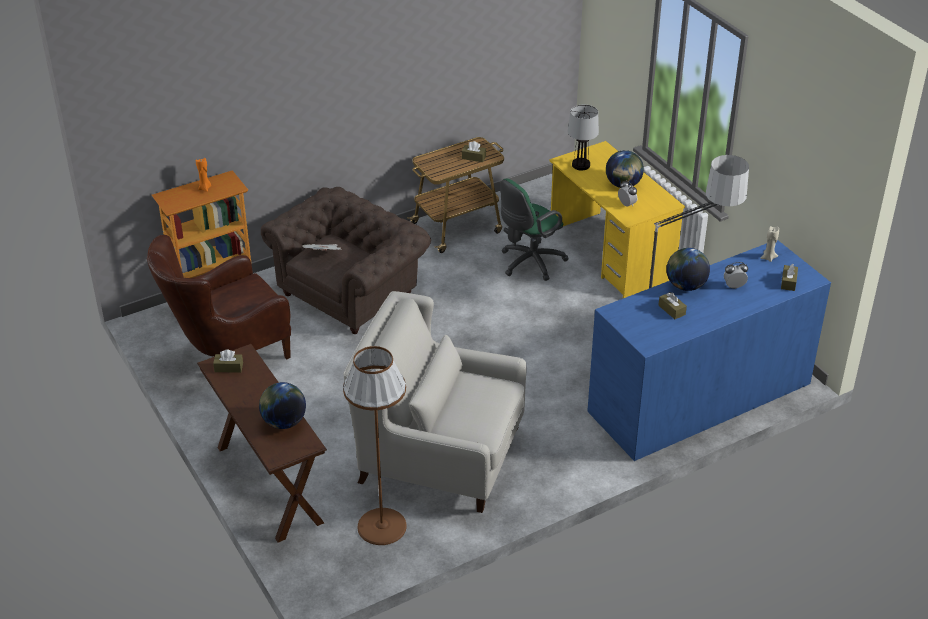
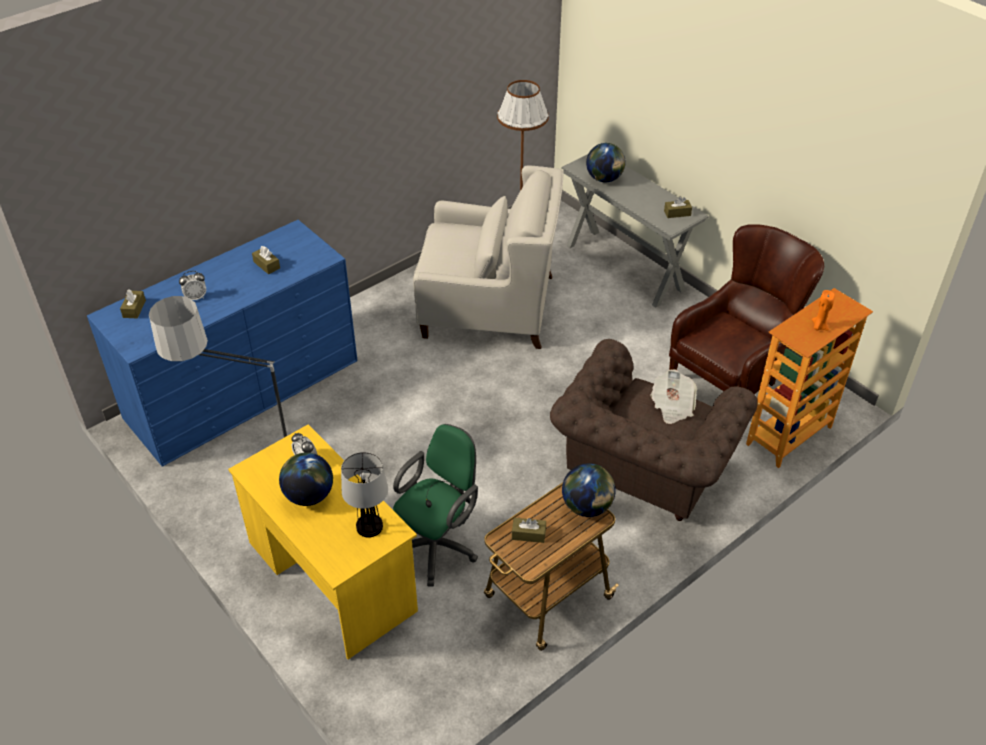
camera: 170 degrees right, 5 degrees up
brown console table [197,344,327,543] -> grey console table [561,154,709,308]
globe [666,248,710,291] -> globe moved to [562,463,616,517]
beige candle [760,226,779,262] -> none

